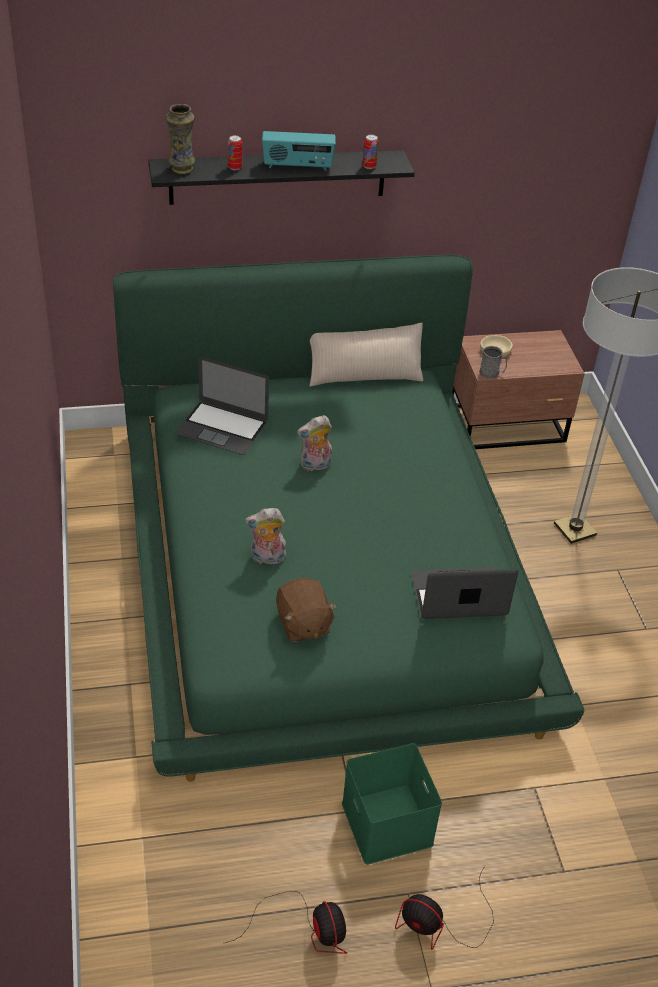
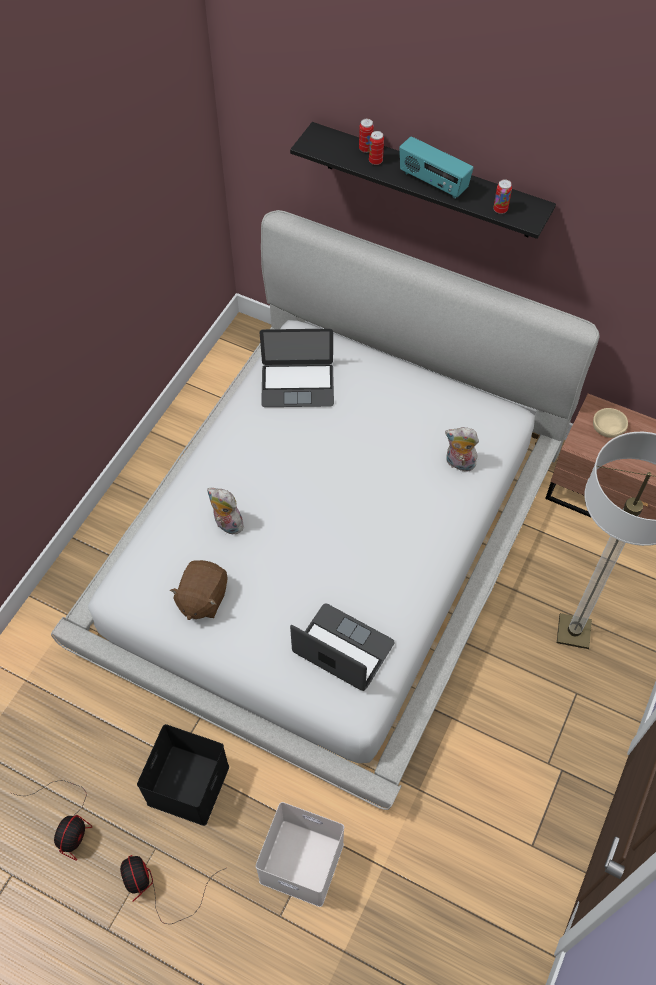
camera: 40 degrees right, 15 degrees up
green bed [113,254,584,782] -> white bed [51,210,600,810]
vase [165,104,195,174] -> none
laptop [175,357,269,455] -> laptop turned 60 degrees counterclockwise [259,329,334,407]
plush toy [297,415,332,471] -> plush toy moved to [445,427,479,471]
beige pillow [309,323,423,387] -> none
green storage box [342,743,442,865] -> black storage box [137,724,229,826]
grey mug [479,346,507,379] -> none
none -> white storage box [255,802,344,907]
none -> can [359,119,374,153]

